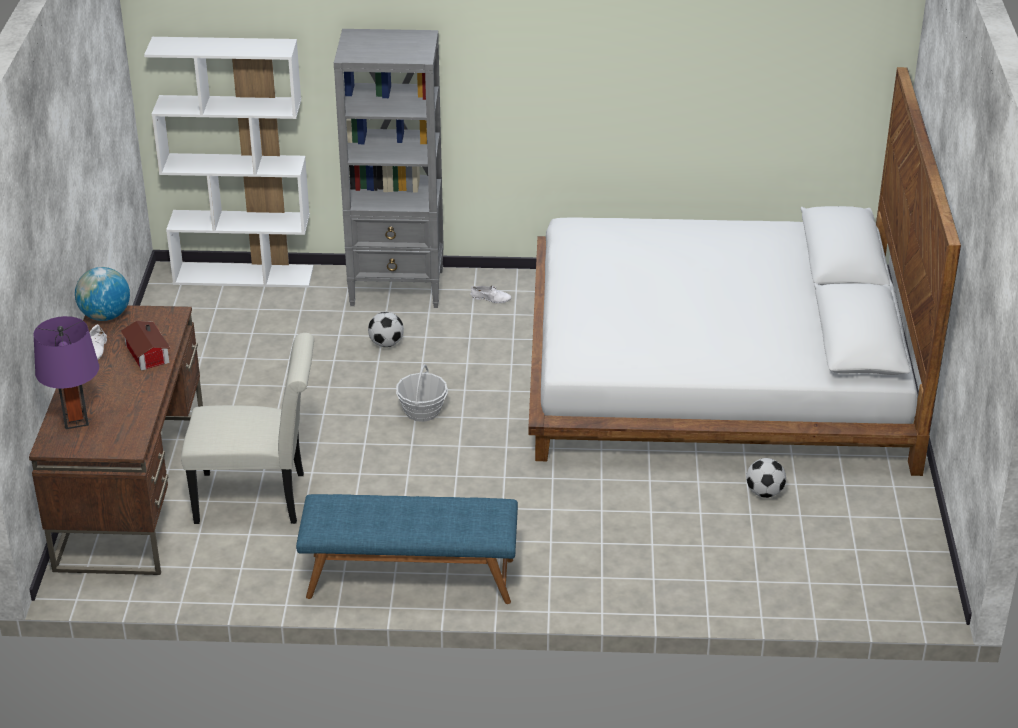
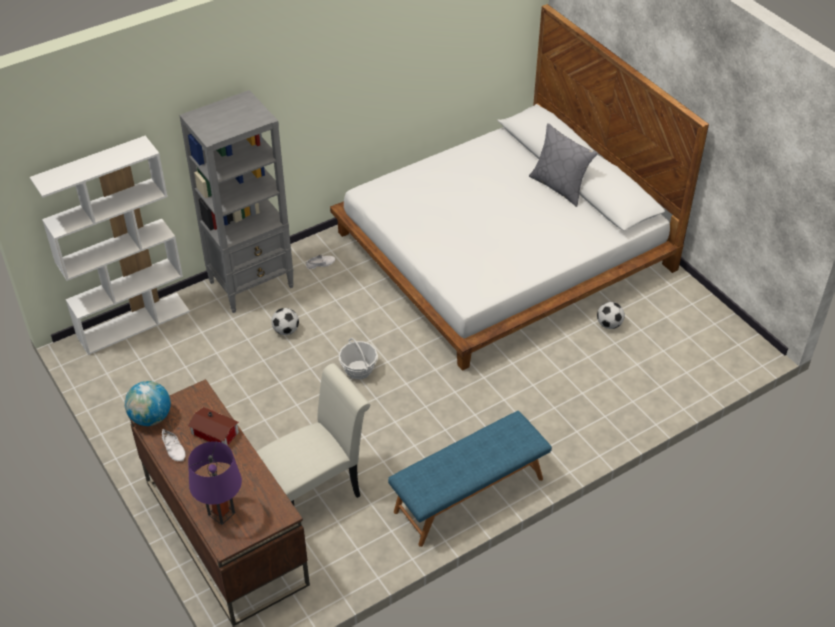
camera: 35 degrees left, 10 degrees up
none -> grey pillow [529,123,597,207]

